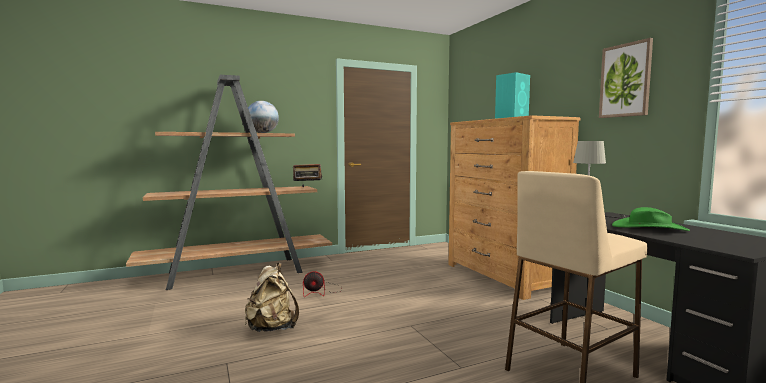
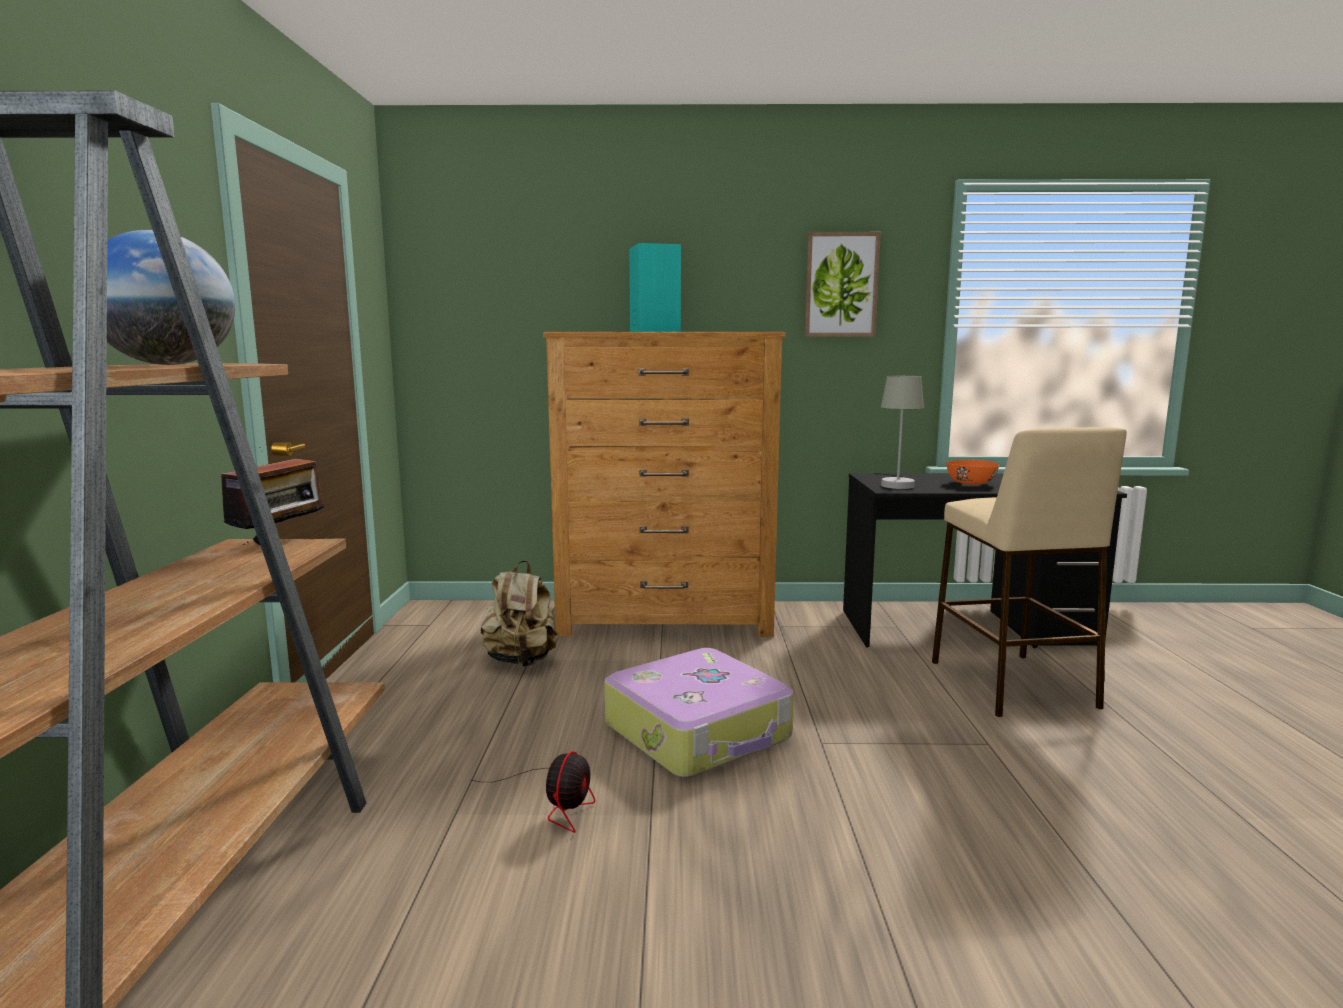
camera: 65 degrees left, 5 degrees up
beige backpack [245,263,299,332] -> beige backpack moved to [481,560,558,667]
green hat [612,207,690,231] -> orange bowl [946,460,999,485]
none -> suitcase [605,648,794,778]

